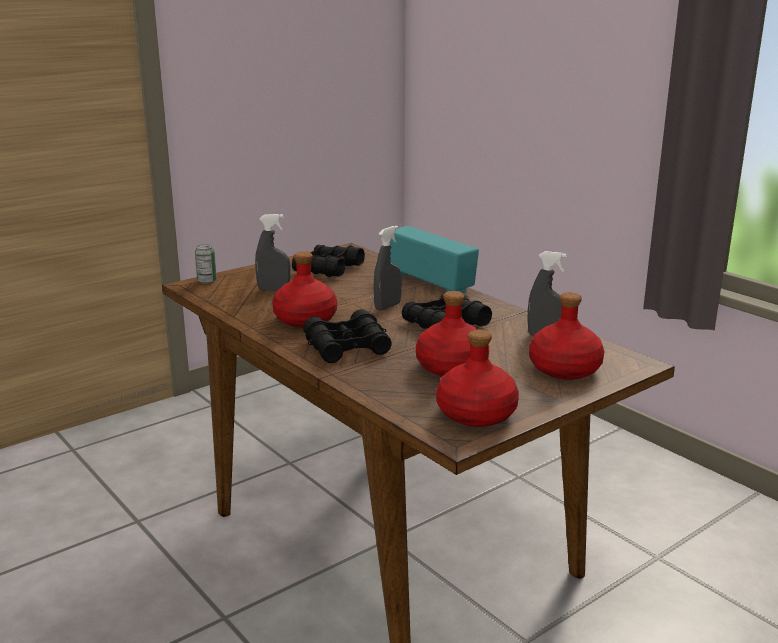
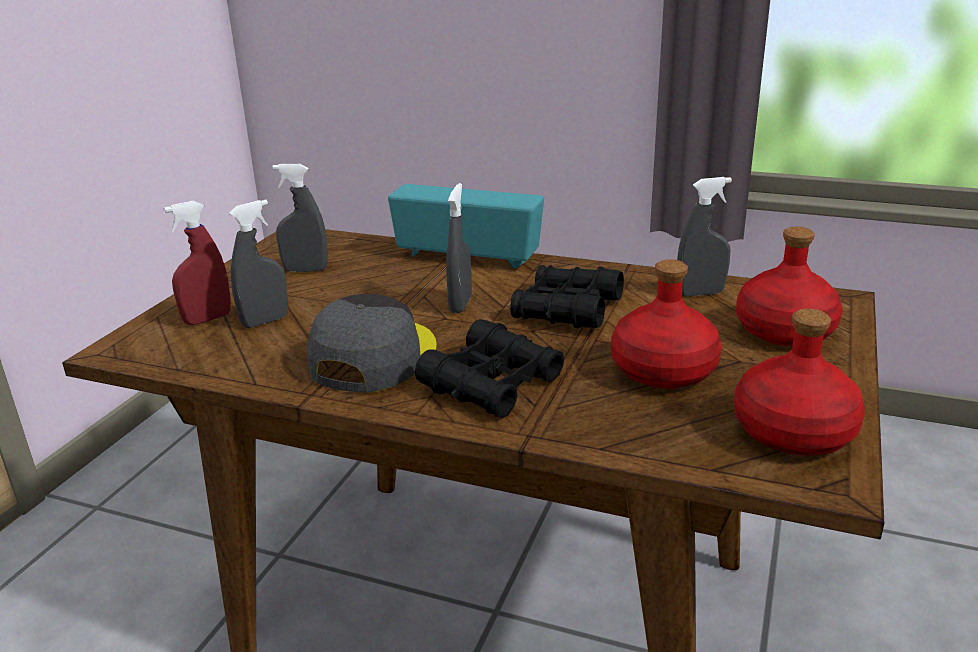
camera: 30 degrees left, 5 degrees up
can [195,244,217,284] -> none
red bottle [272,251,337,328] -> grey cap [307,294,437,393]
black binoculars [292,245,365,277] -> grey spray bottle [273,164,328,272]
none -> red spray bottle [163,201,231,325]

